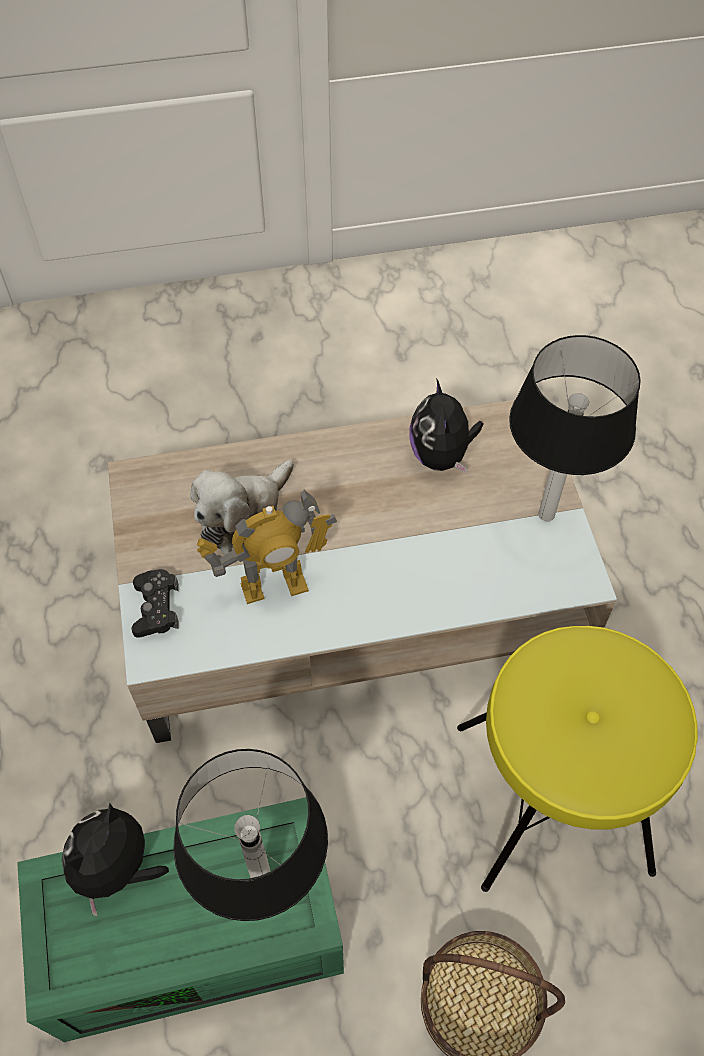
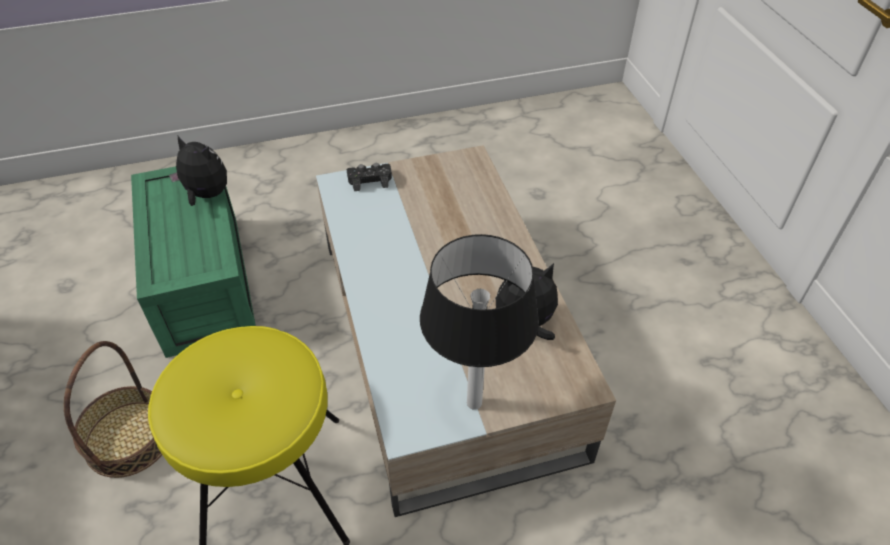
camera: 85 degrees right, 10 degrees down
table lamp [173,749,328,921] -> none
plush toy [190,460,294,555] -> none
toy robot [197,490,337,604] -> none

